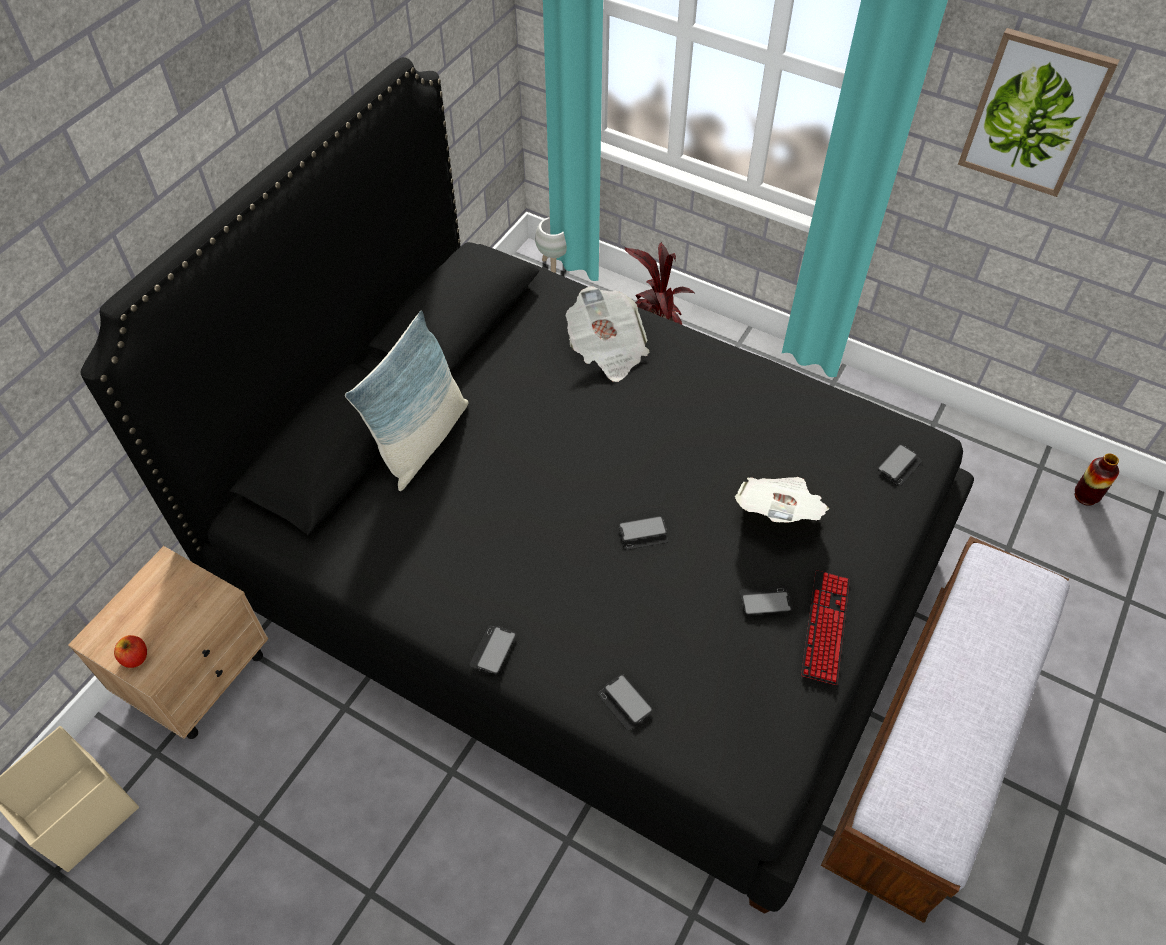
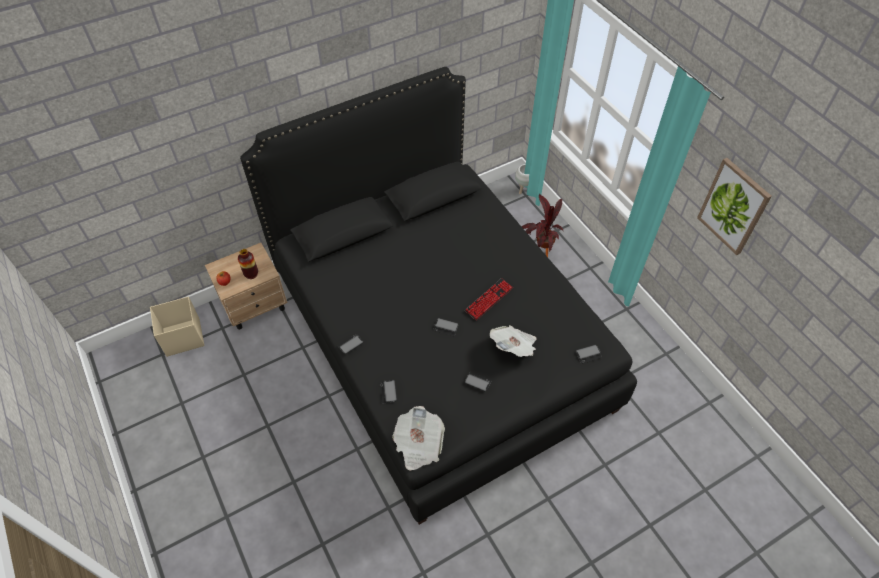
camera: 30 degrees right, 0 degrees up
pillow [345,310,469,491] -> none
newspaper [566,286,649,382] -> newspaper moved to [392,406,445,471]
keyboard [801,570,850,685] -> keyboard moved to [465,278,513,321]
bench [821,536,1070,923] -> none
vase [1075,453,1119,506] -> vase moved to [238,249,258,279]

